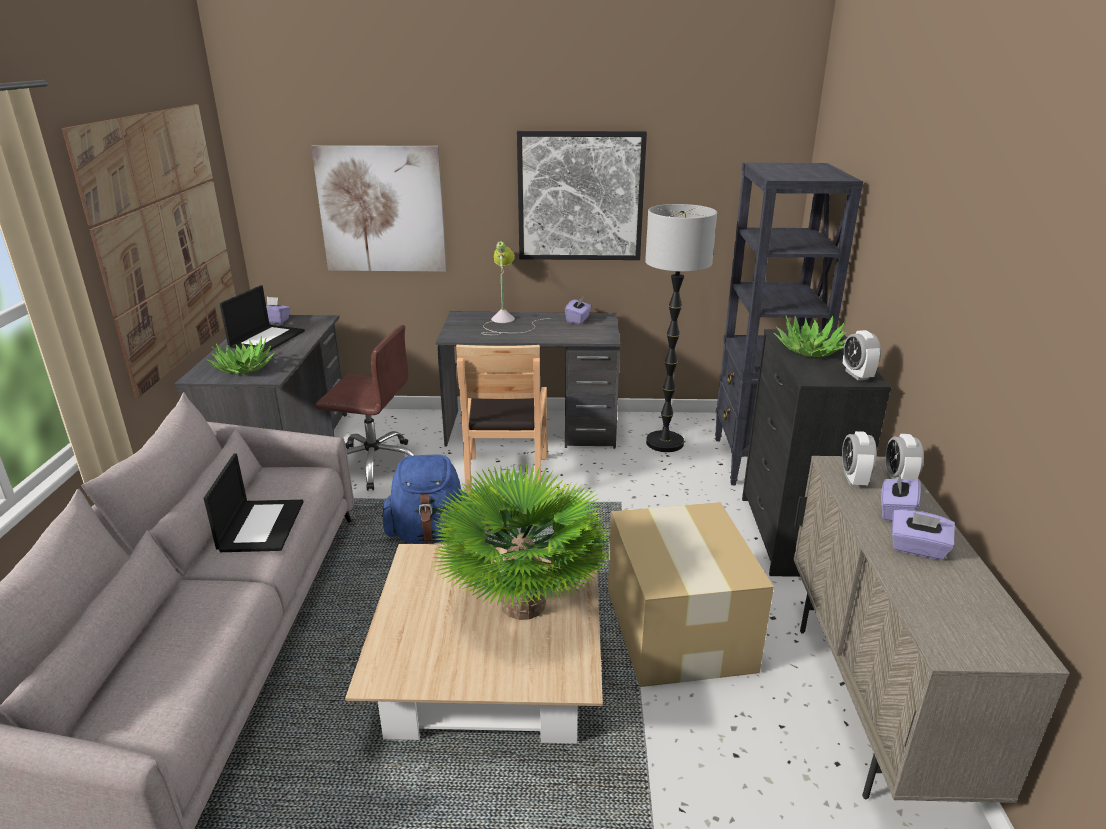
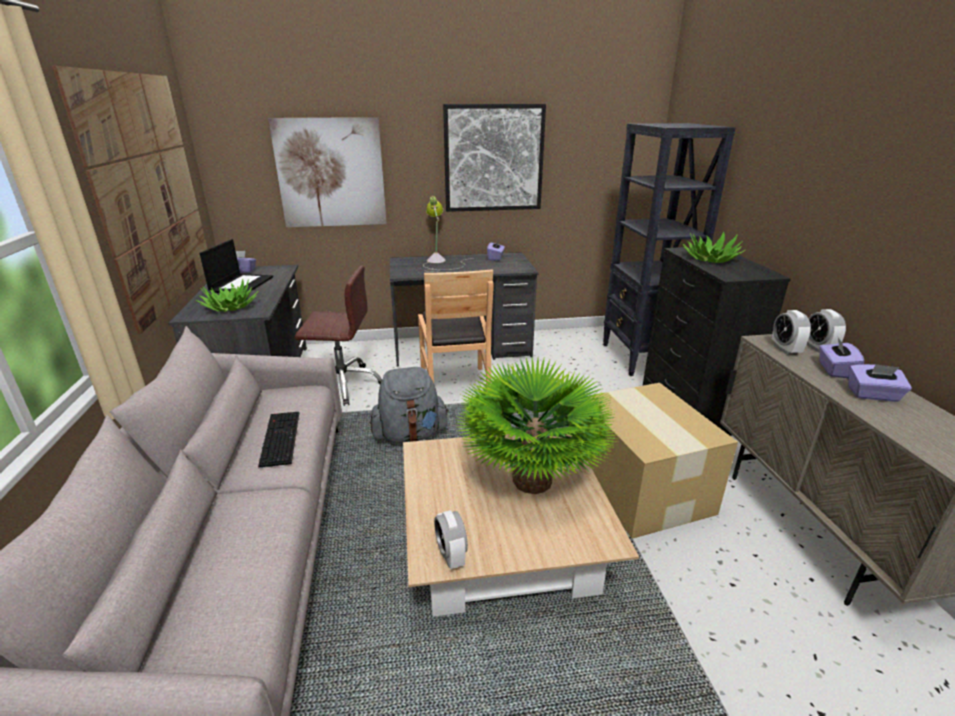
camera: 10 degrees left, 0 degrees up
laptop [204,453,303,552] -> keyboard [258,412,299,468]
blue backpack [382,454,468,544] -> grey backpack [370,367,449,444]
floor lamp [645,204,717,452] -> none
alarm clock [843,330,881,380] -> alarm clock moved to [434,510,468,569]

